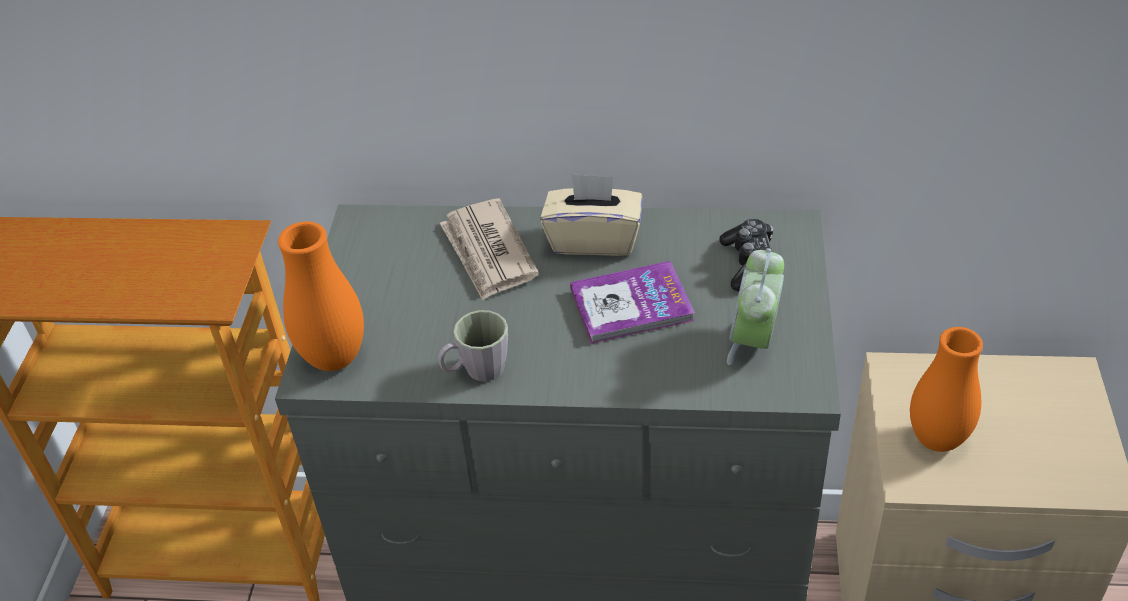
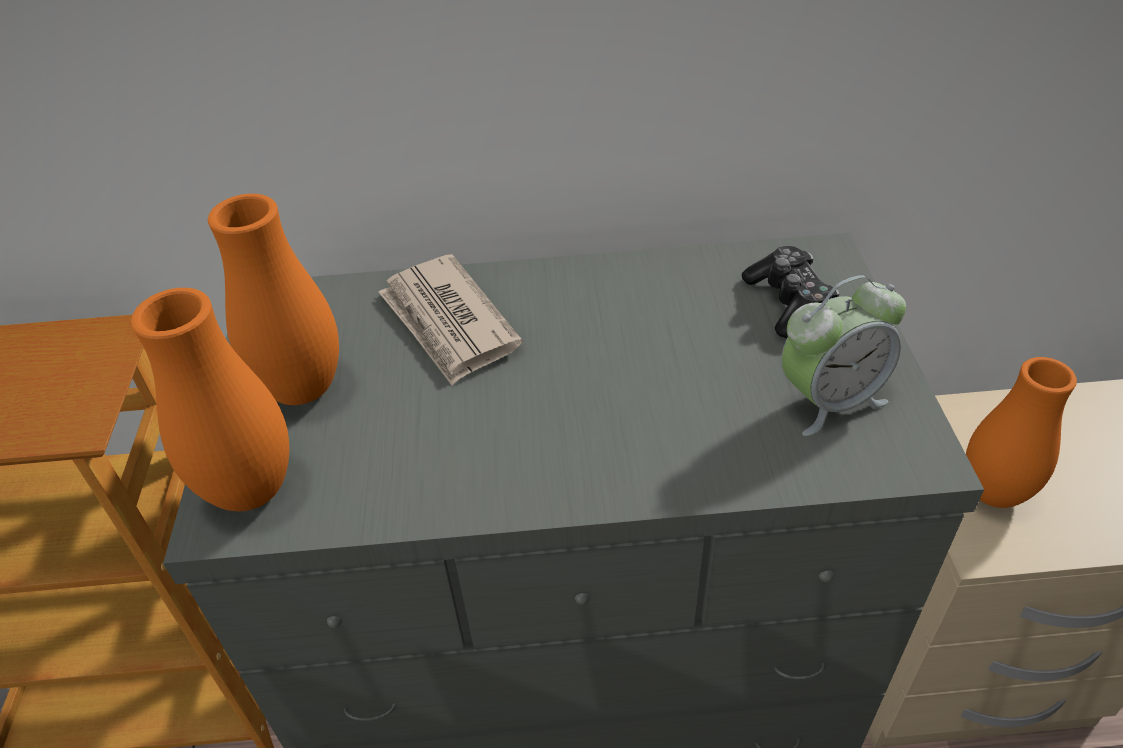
camera: 10 degrees left, 0 degrees up
grey mug [438,310,508,381] -> none
beige tissue box [540,174,642,256] -> none
book [570,261,695,344] -> none
alarm clock [727,248,784,365] -> alarm clock turned 120 degrees counterclockwise [782,275,906,436]
none -> orange vase [208,194,339,405]

